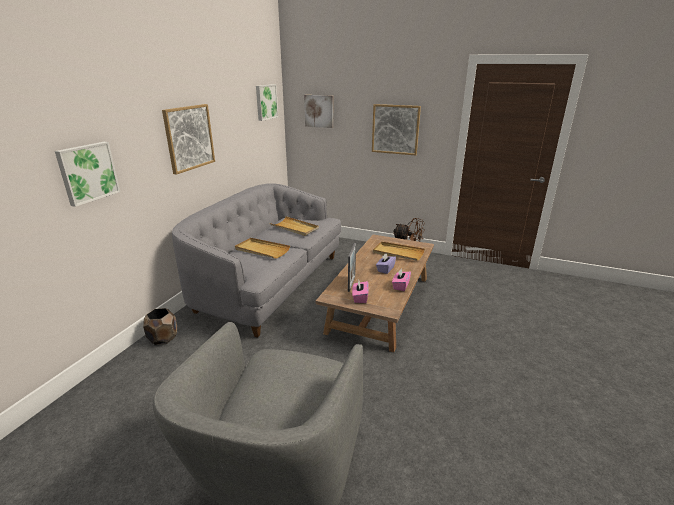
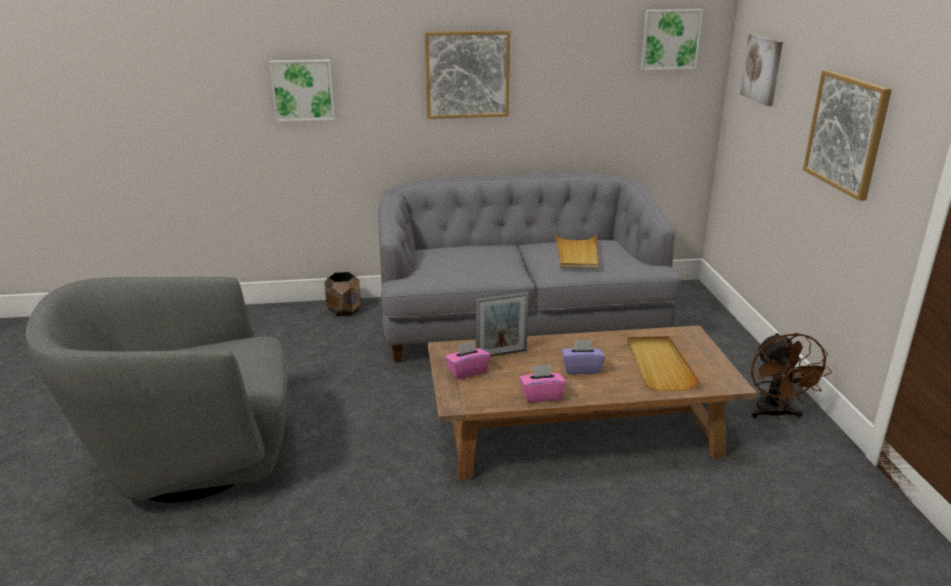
camera: 60 degrees right, 0 degrees up
beige tray [235,238,290,258] -> none

